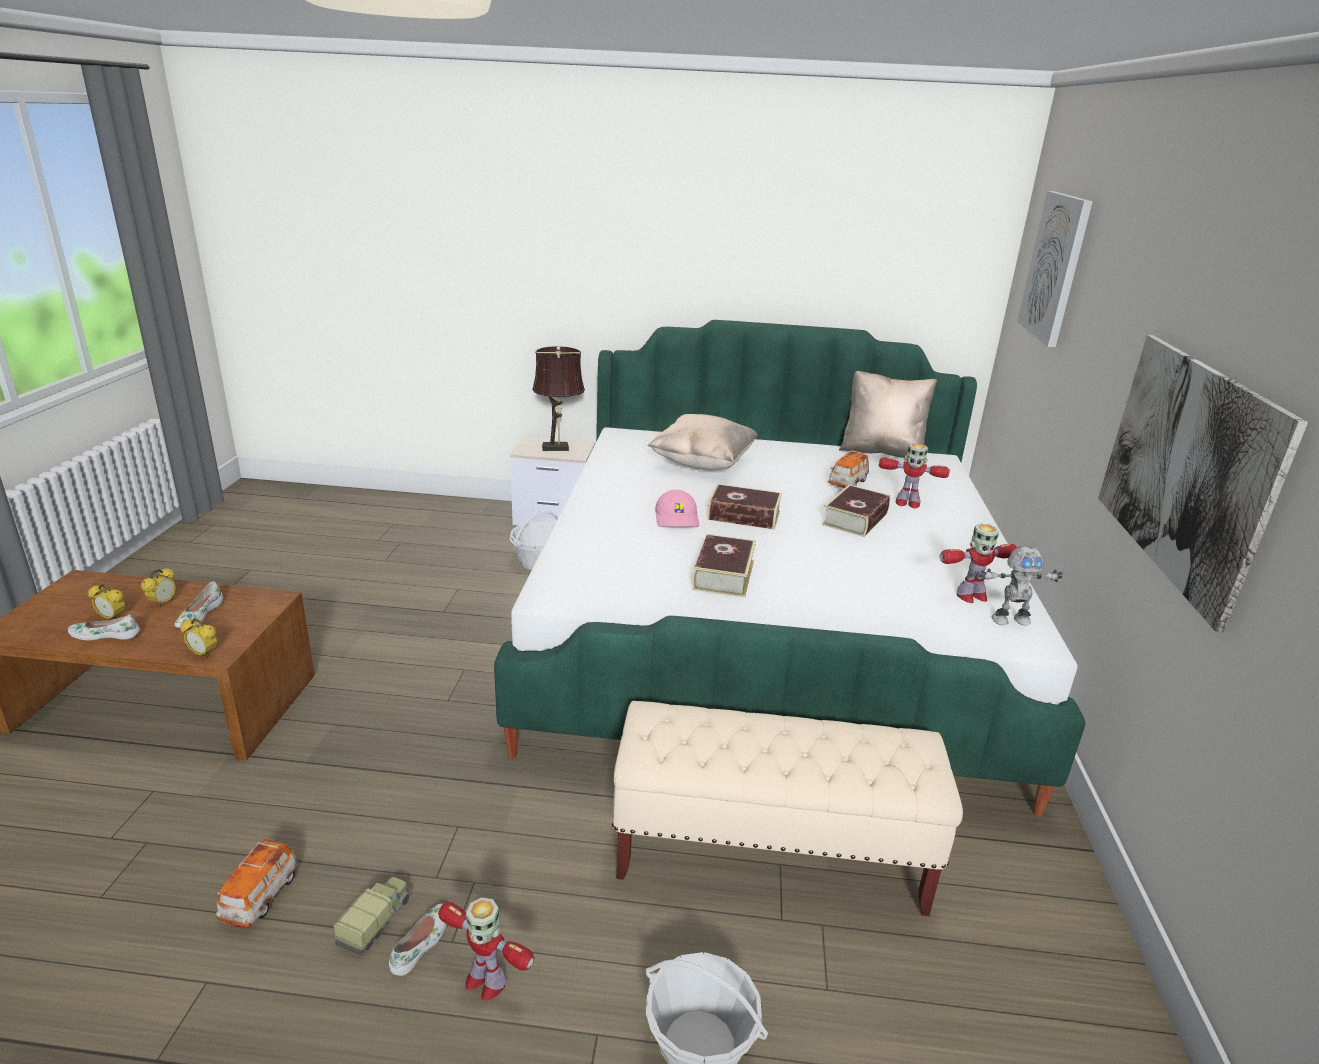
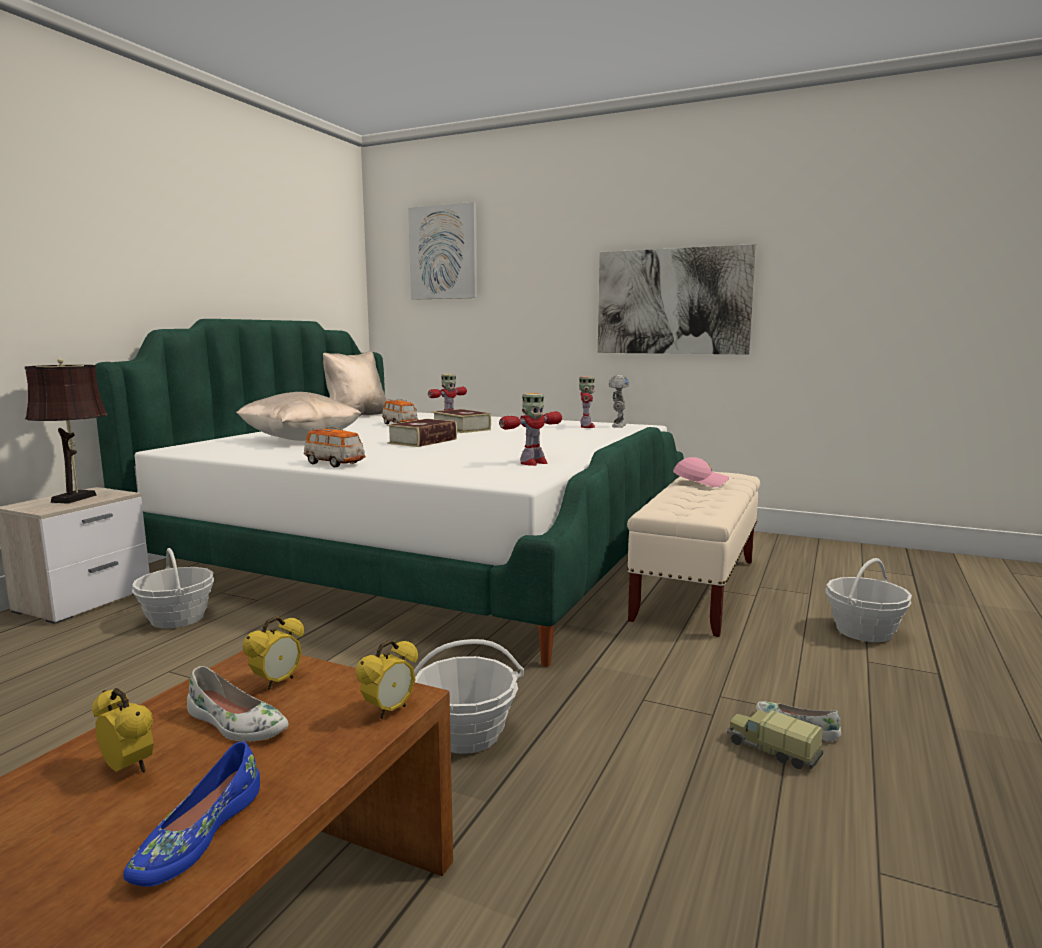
camera: 70 degrees left, 15 degrees down
white shoe [68,614,140,640] -> blue shoe [123,741,260,887]
alarm clock [88,584,125,619] -> alarm clock moved to [243,616,304,690]
toy car [216,839,298,928] -> toy car moved to [303,426,365,467]
toy robot [438,897,534,1001] -> toy robot moved to [499,393,562,466]
pink cap [655,490,699,527] -> pink cap moved to [673,457,729,487]
book [692,534,756,598] -> none
none -> basket [414,639,524,754]

